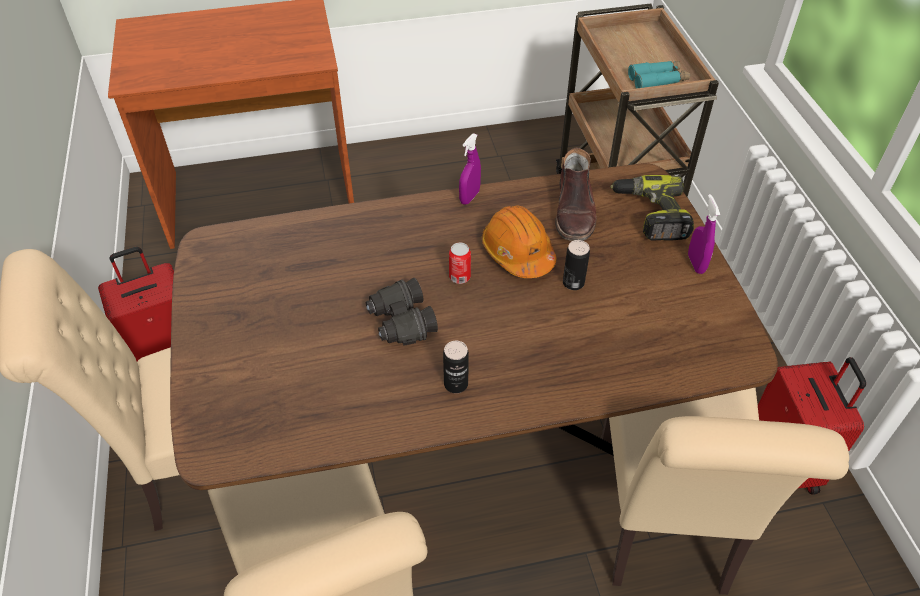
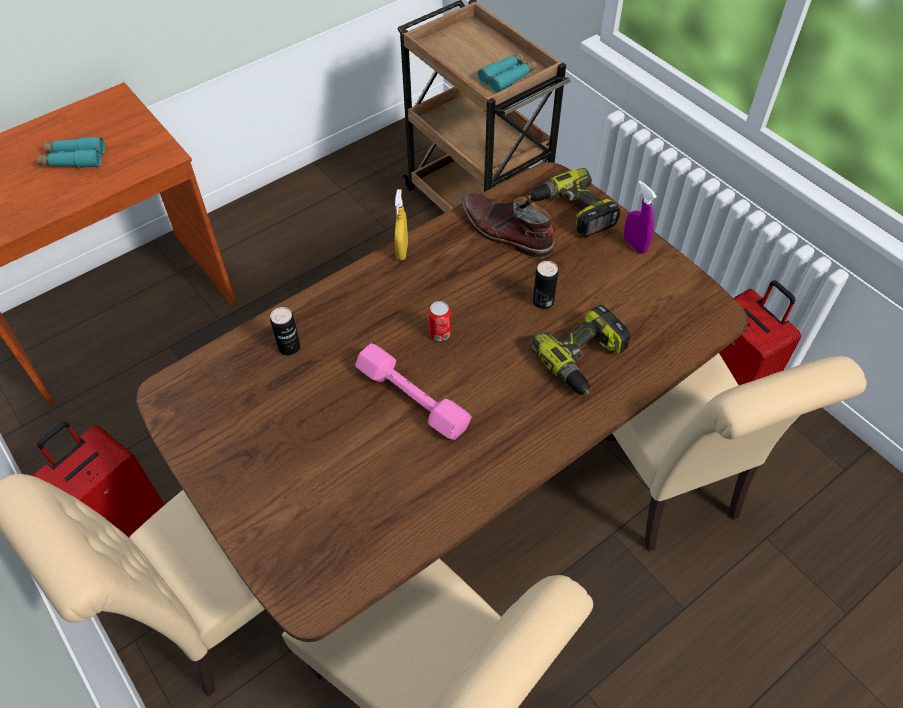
camera: 25 degrees left, 5 degrees up
black binoculars [366,278,438,346] -> pink dumbbell [355,343,472,440]
can [443,341,469,393] -> can moved to [270,307,300,356]
purple spray bottle [459,133,481,205] -> yellow spray bottle [395,189,408,260]
orange hard hat [482,205,556,278] -> none
brown boot [555,148,597,241] -> brown boot turned 150 degrees clockwise [462,192,555,258]
none -> turquoise binoculars [36,137,105,168]
none -> power drill [530,305,631,395]

